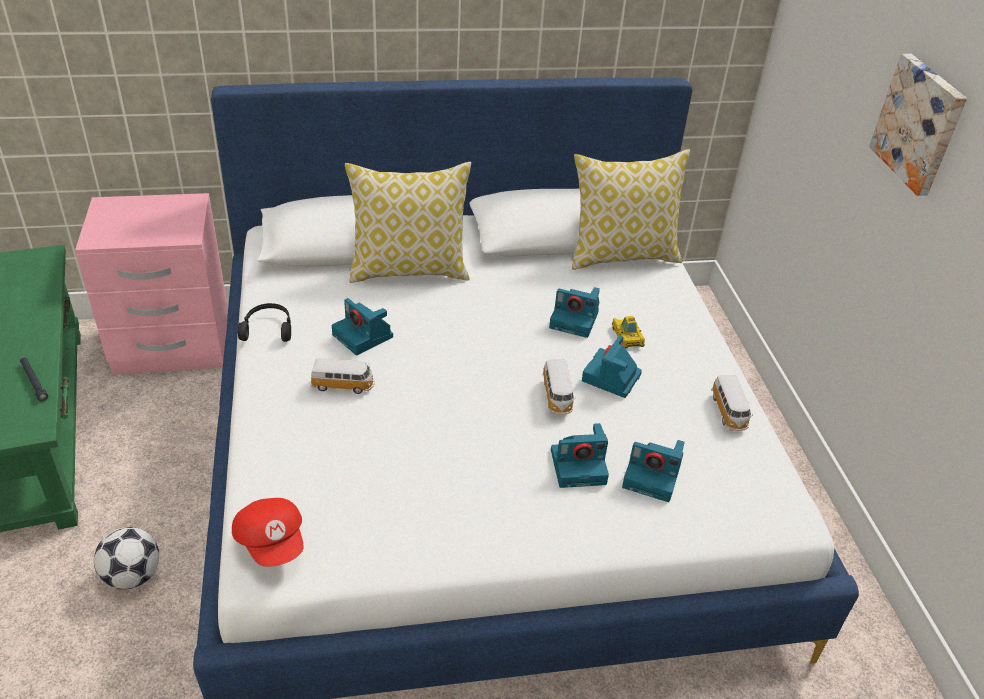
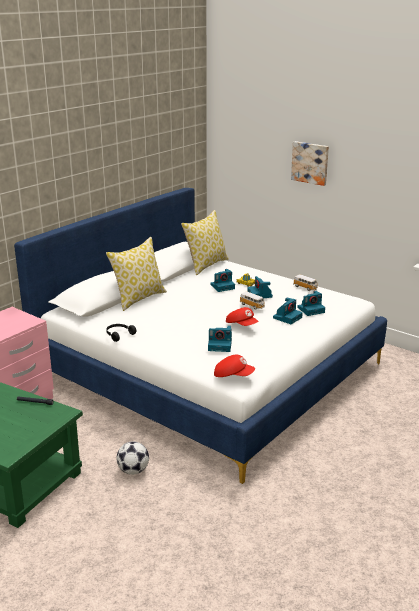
camera: 40 degrees left, 15 degrees down
toy car [311,358,375,394] -> none
camera [332,298,393,355] -> camera moved to [208,325,232,352]
none -> red cap [226,307,258,326]

